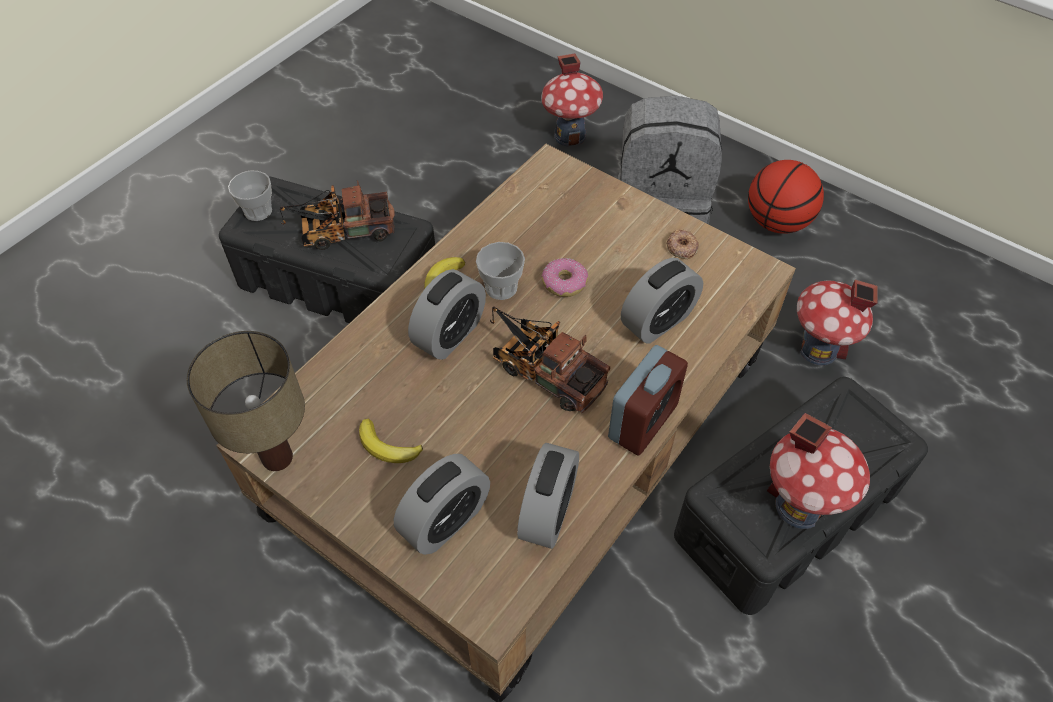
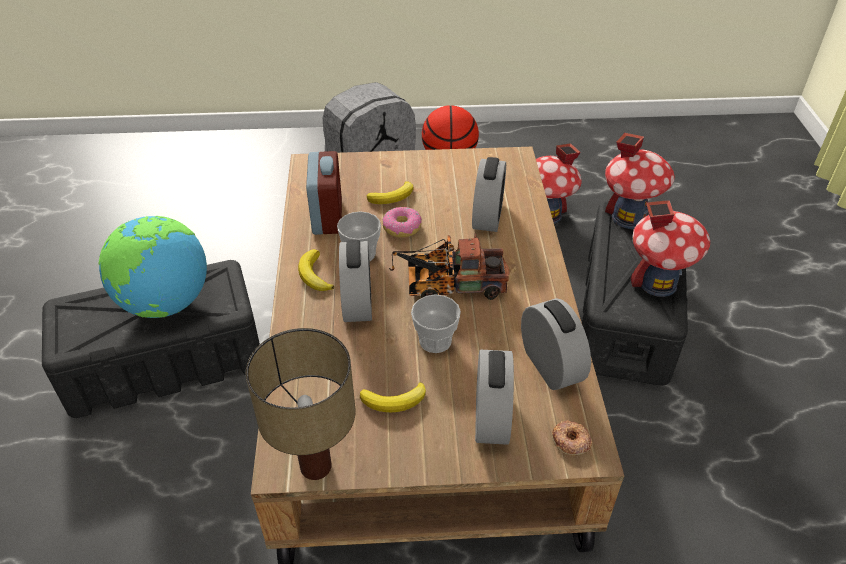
camera: 40 degrees left, 10 degrees down
cup [228,170,272,221] -> cup moved to [411,294,461,353]
toy truck [280,180,395,250] -> globe [99,216,207,318]
toy house [541,54,603,147] -> toy house moved to [605,133,675,229]
alarm clock [608,345,688,455] -> alarm clock moved to [306,151,342,235]
donut [666,230,699,259] -> donut moved to [552,420,592,456]
none -> banana [367,181,413,204]

